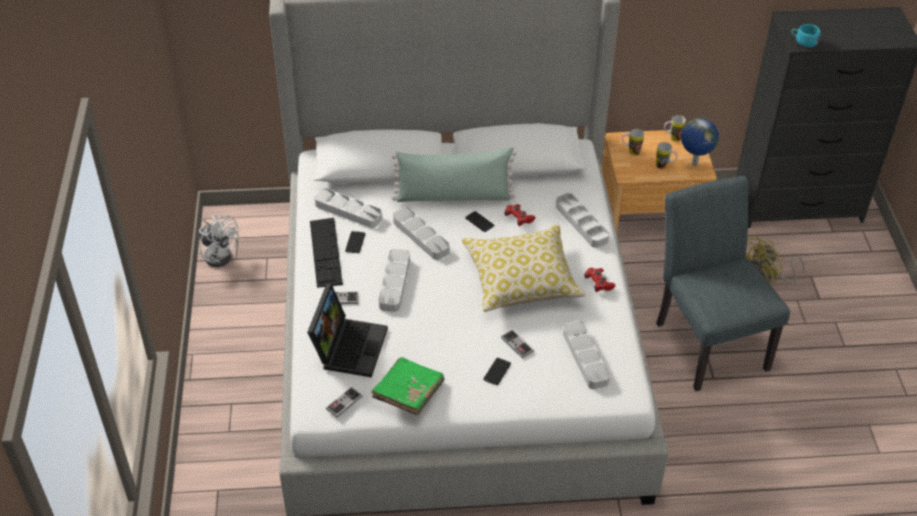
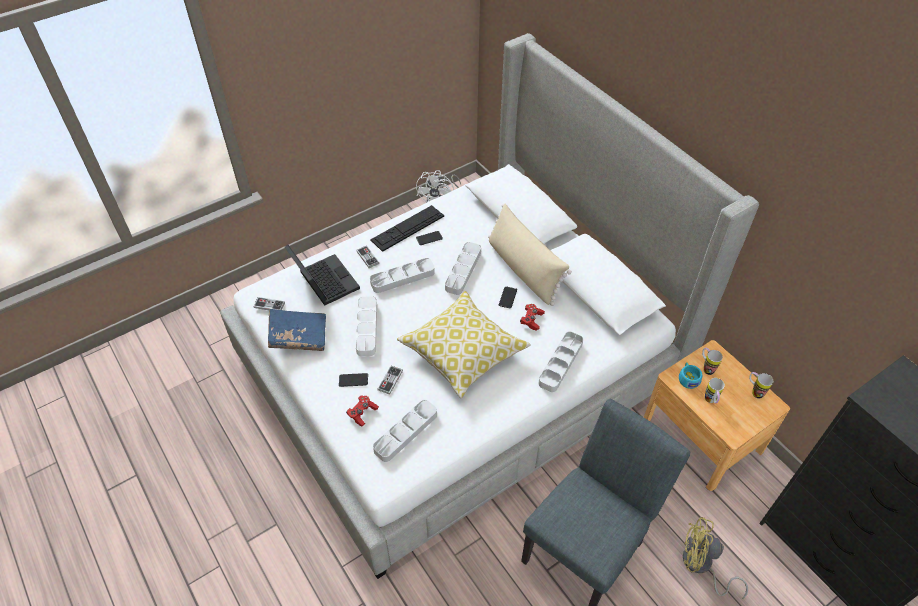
camera: 60 degrees right, 5 degrees up
laptop [307,284,388,378] -> laptop turned 105 degrees counterclockwise [285,245,360,306]
white tray [314,188,383,228] -> white tray moved to [356,296,377,356]
green book [371,357,445,415] -> blue book [268,309,326,351]
green pillow [392,147,517,202] -> beige pillow [488,204,572,306]
red game controller [584,268,615,292] -> red game controller moved to [346,395,379,427]
globe [681,118,719,166] -> none
turquoise cup [791,24,821,47] -> turquoise cup moved to [679,362,703,389]

